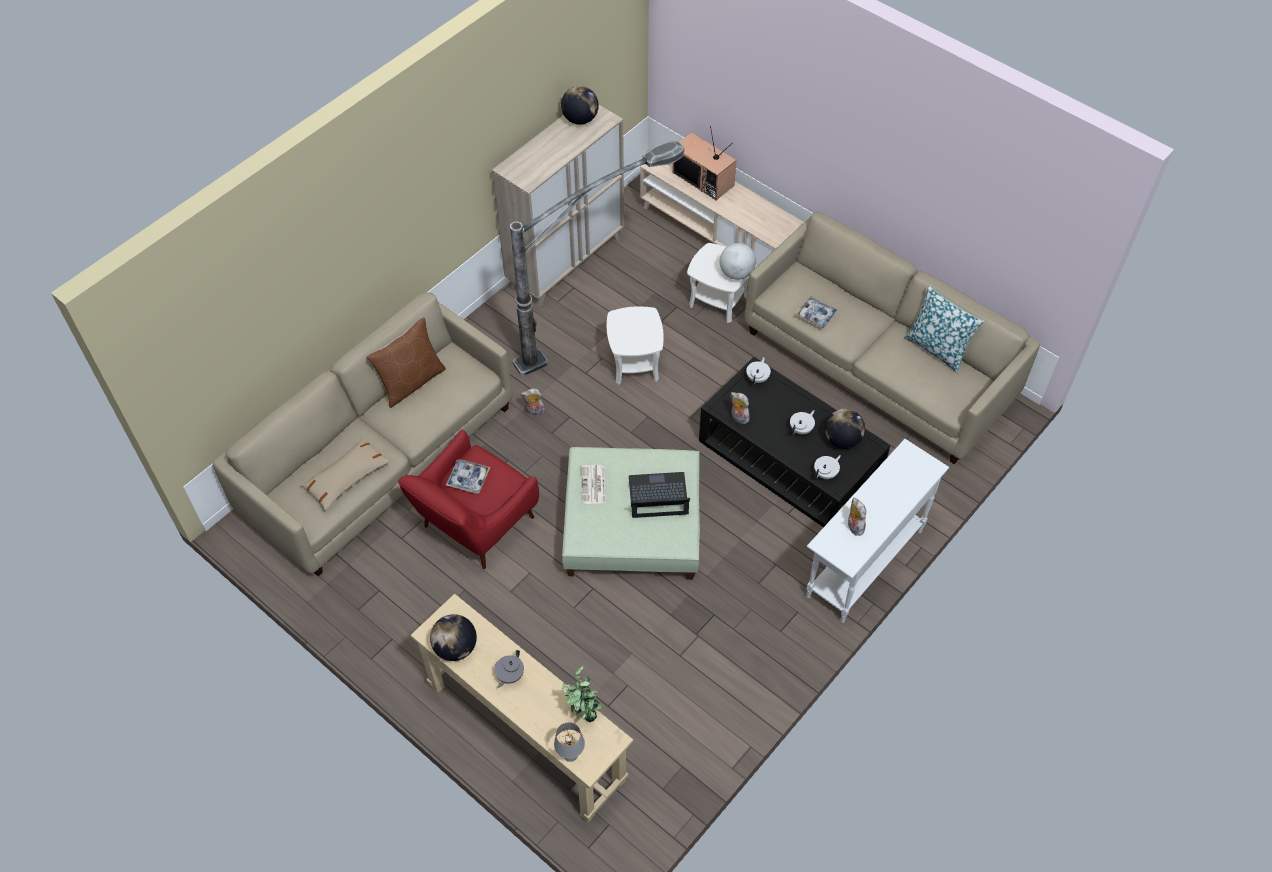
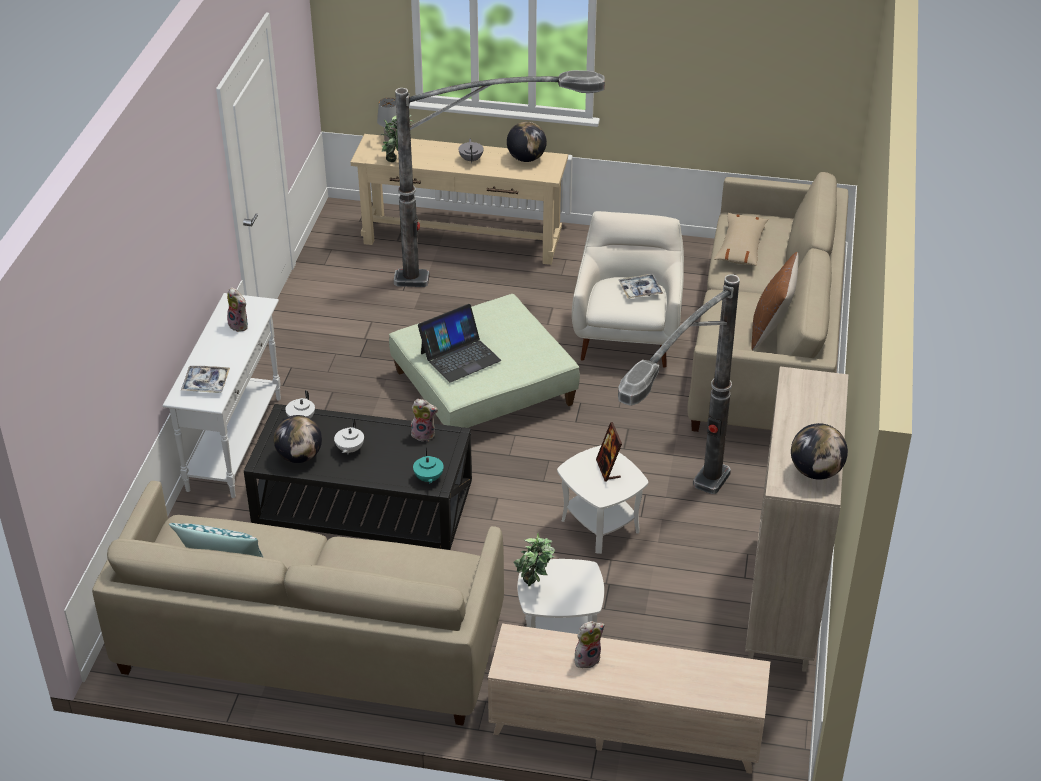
camera: 150 degrees right, 15 degrees down
red armchair [398,430,539,569] -> white armchair [572,211,684,368]
plush toy [520,388,544,416] -> plush toy moved to [575,621,605,668]
newspaper [581,465,605,504] -> none
television [672,126,736,200] -> none
globe [720,243,756,280] -> potted plant [514,533,555,586]
white teapot [746,357,771,385] -> turquoise teapot [413,448,444,484]
tray [795,296,839,329] -> tray moved to [181,366,230,393]
none -> floor lamp [394,70,605,287]
none -> picture frame [596,422,622,482]

